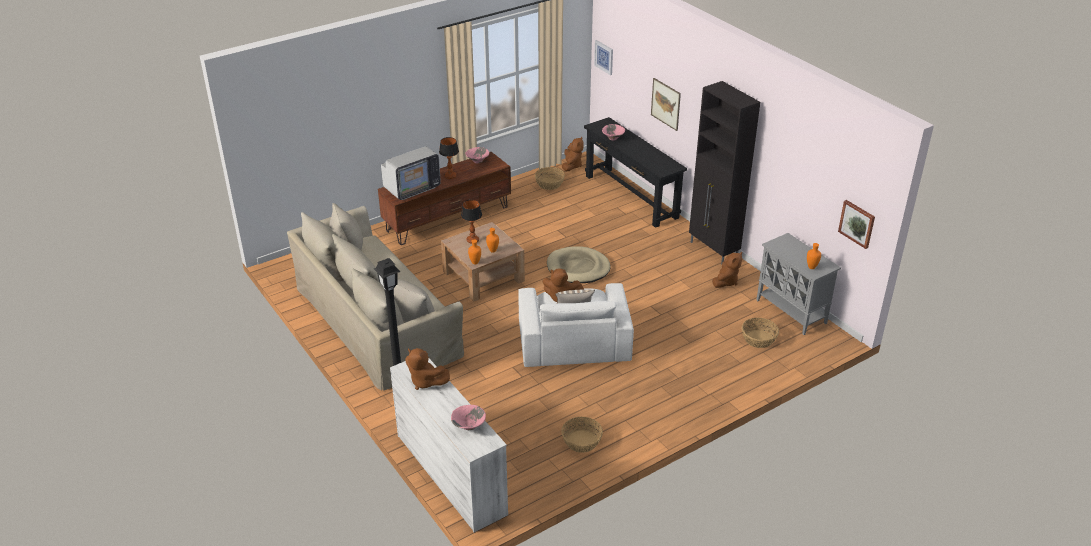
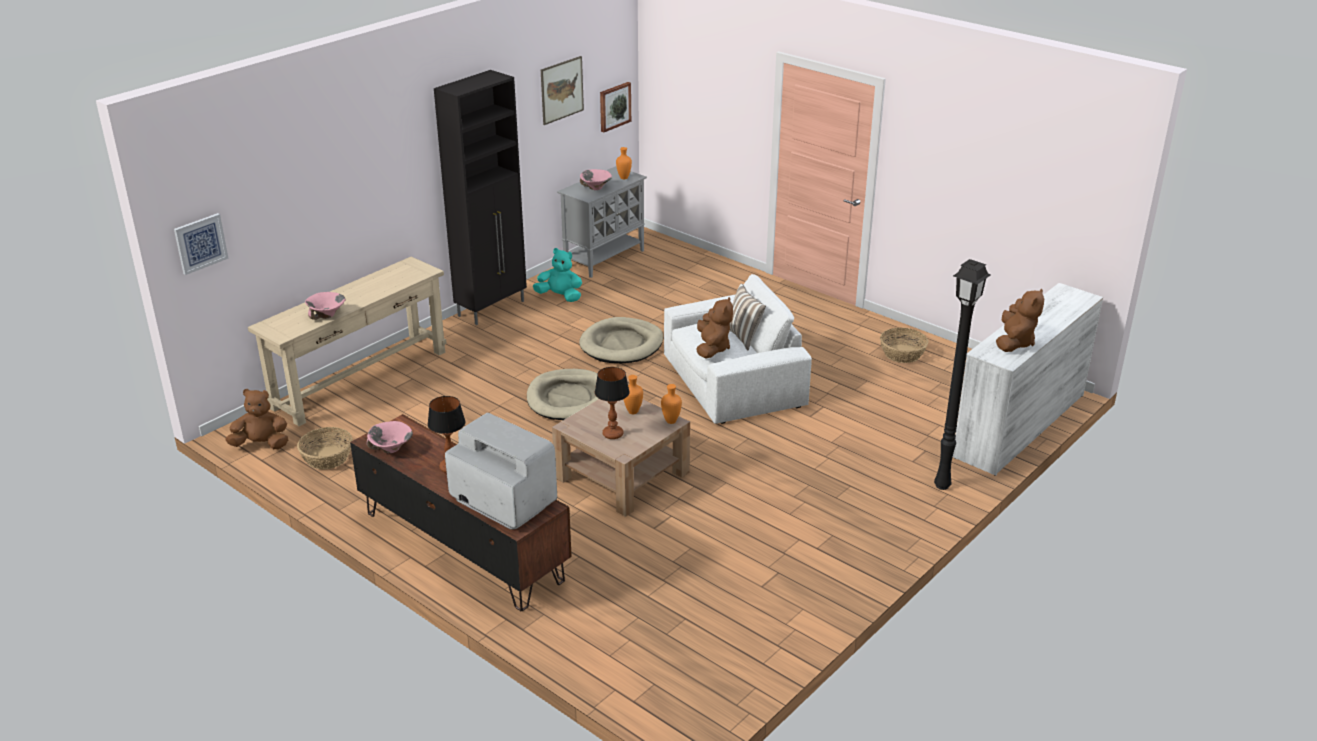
camera: 105 degrees left, 5 degrees down
beige sofa [287,203,464,391] -> none
pink bowl [451,405,486,430] -> pink bowl moved to [580,169,612,190]
black console table [584,117,687,228] -> beige console table [248,257,447,426]
picture [651,78,681,131] -> picture moved to [541,56,584,125]
brown plush toy [712,252,742,288] -> turquoise plush toy [533,248,582,302]
basket [742,318,779,348] -> none
none -> beige dog bed [579,317,664,363]

